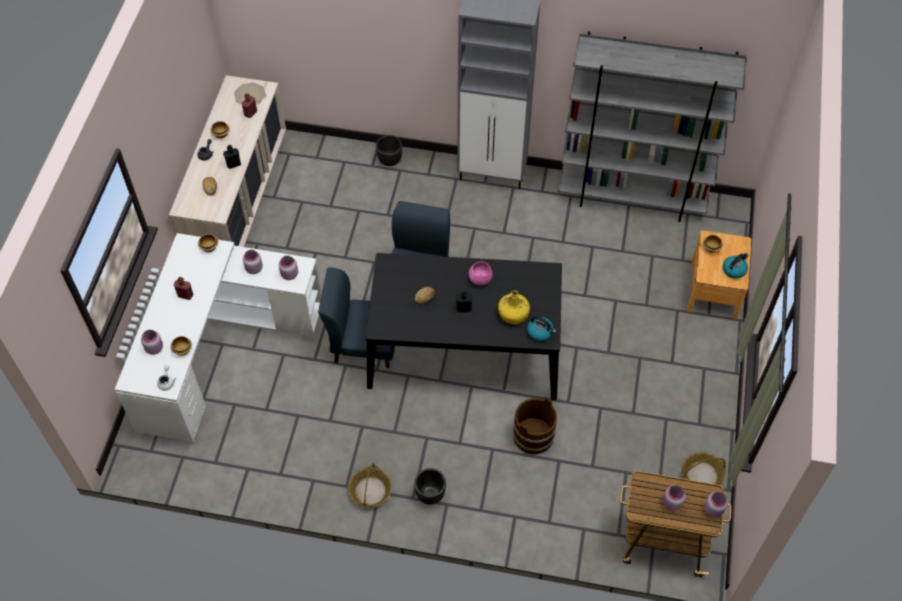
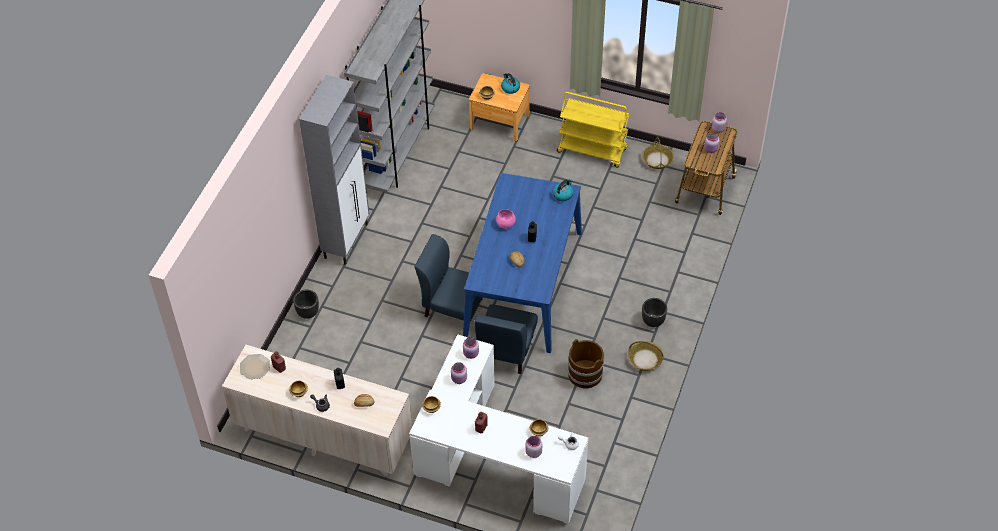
camera: 80 degrees left, 5 degrees down
black dining table [365,253,562,400] -> blue dining table [463,173,582,353]
yellow bottle [498,290,530,324] -> none
brown bucket [513,398,557,454] -> brown bucket moved to [568,339,604,388]
none -> yellow cart [557,92,629,167]

